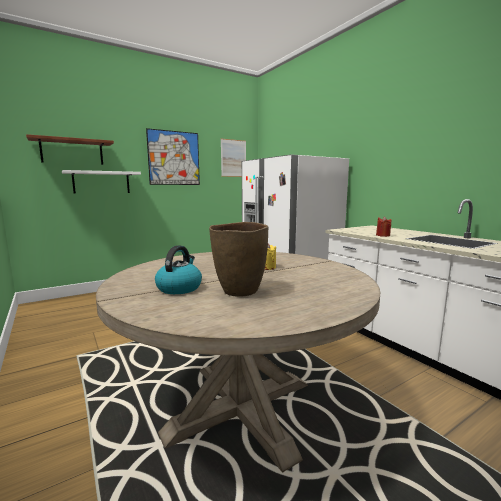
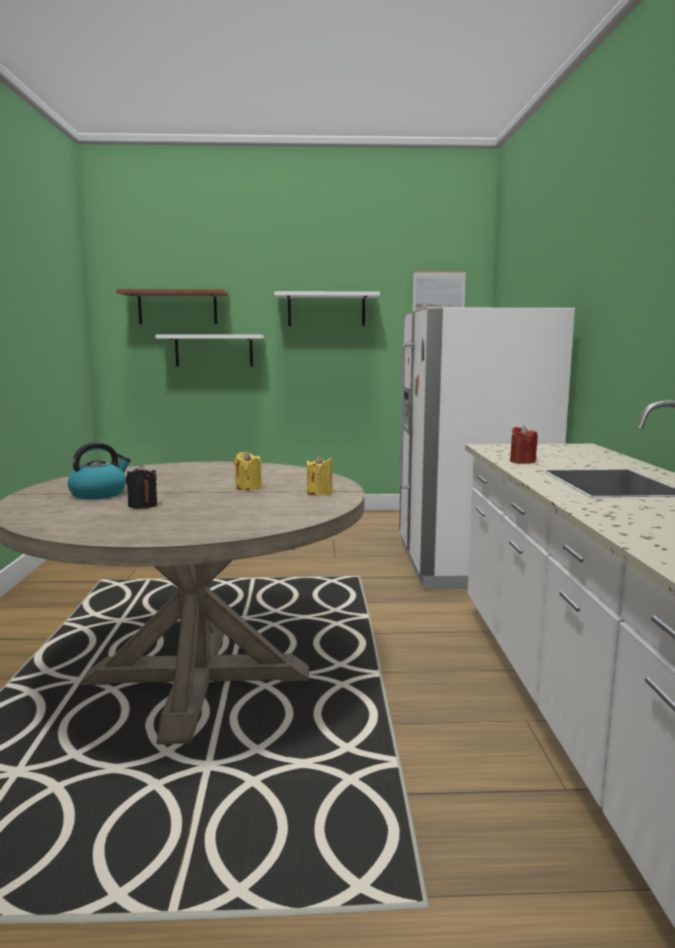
camera: 30 degrees right, 0 degrees up
picture [146,128,200,185] -> white shelf [274,291,380,326]
brown vase [209,222,269,297] -> black candle [126,465,157,509]
none -> yellow candle [306,455,333,495]

